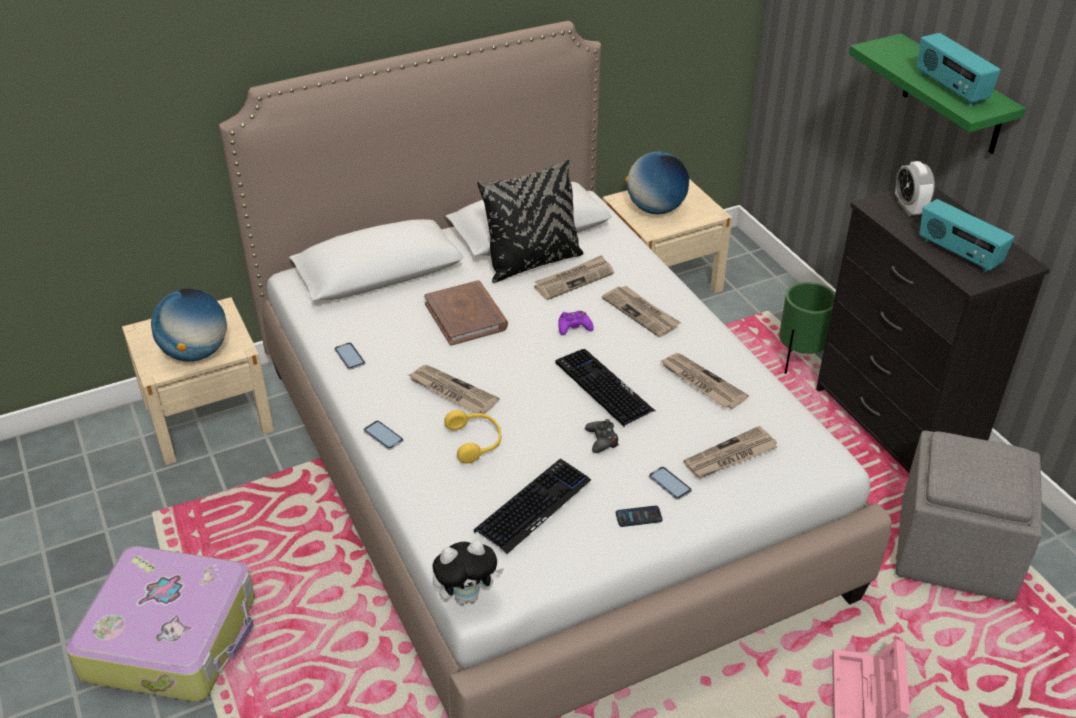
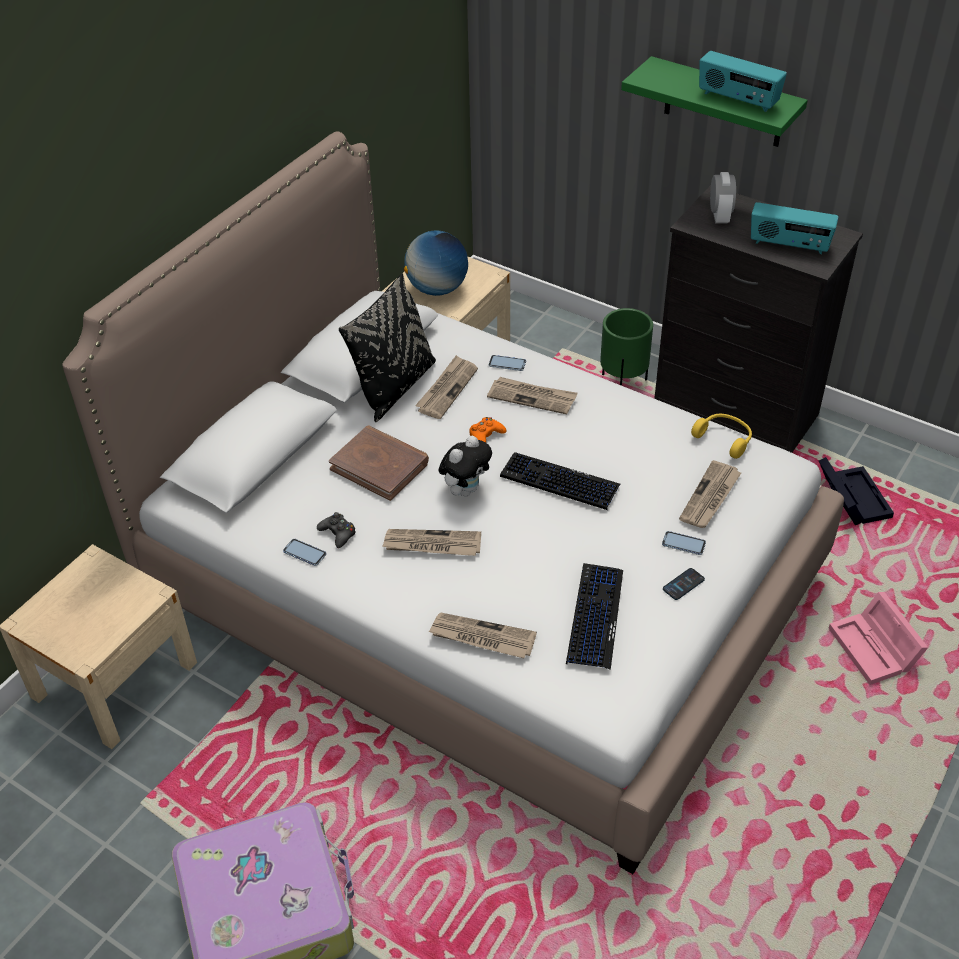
camera: 30 degrees left, 5 degrees up
globe [151,289,227,362] -> none
phone [364,420,403,450] -> phone moved to [489,355,526,371]
plush toy [433,540,504,605] -> plush toy moved to [439,436,492,496]
yellow headphones [444,410,501,463] -> yellow headphones moved to [691,414,752,459]
purple game controller [558,311,594,335] -> orange game controller [470,417,506,443]
black game controller [585,419,619,453] -> black game controller moved to [317,512,356,548]
newspaper [660,353,749,409] -> newspaper moved to [428,613,537,658]
alarm clock [895,161,935,216] -> alarm clock turned 135 degrees counterclockwise [710,172,736,224]
grey ottoman [896,431,1042,601] -> black storage box [819,457,894,525]

